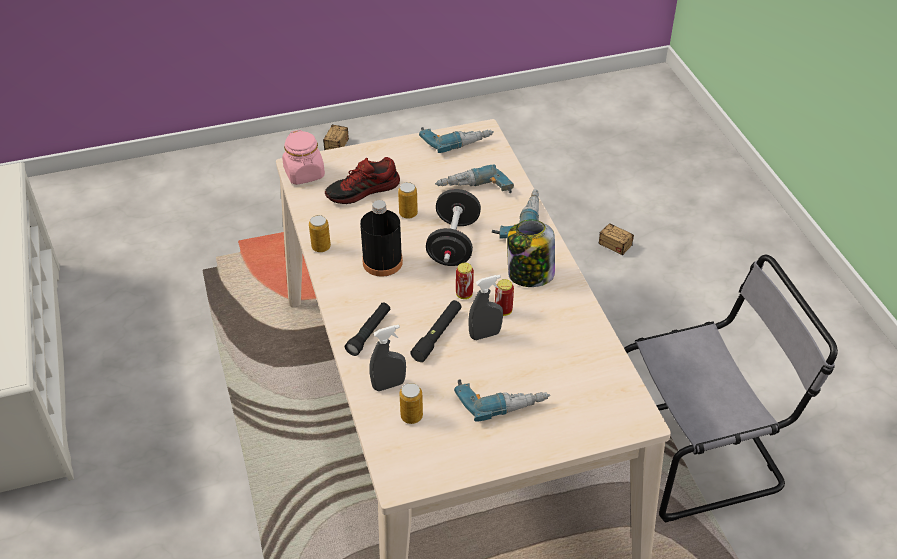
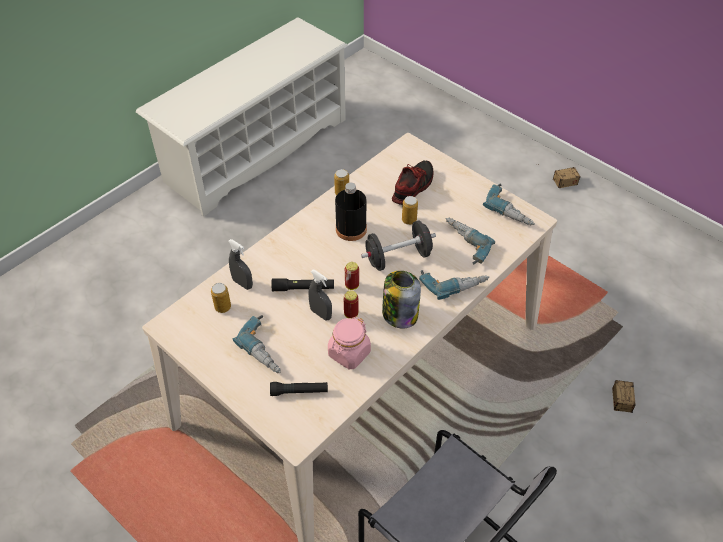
camera: 60 degrees right, 5 degrees up
pink jar [282,130,325,185] -> pink jar moved to [328,317,371,369]
shoe [325,157,400,204] -> shoe turned 90 degrees clockwise [392,160,433,205]
black flashlight [345,302,390,356] -> black flashlight moved to [270,382,328,396]

